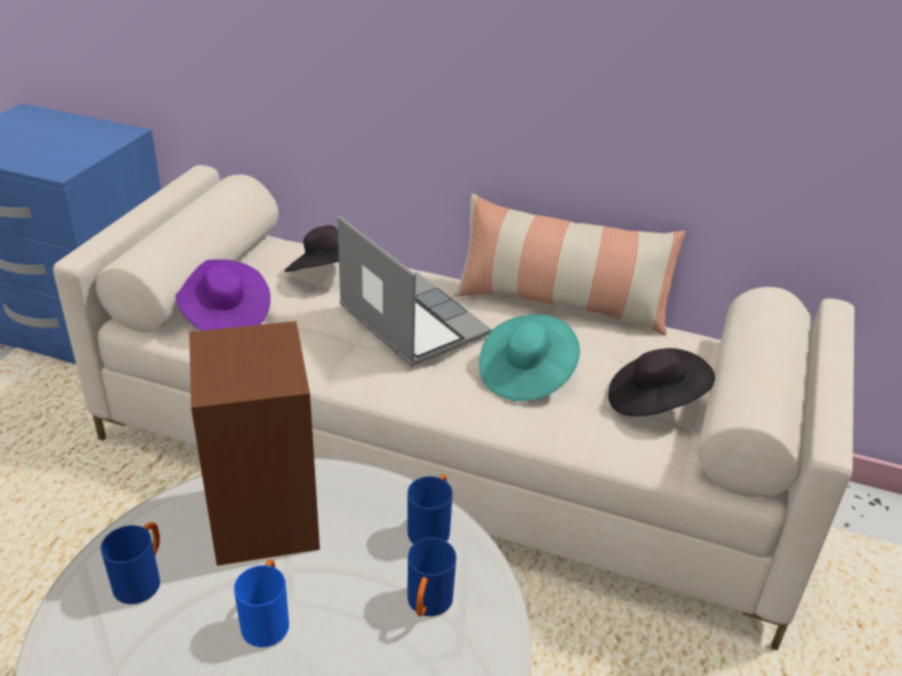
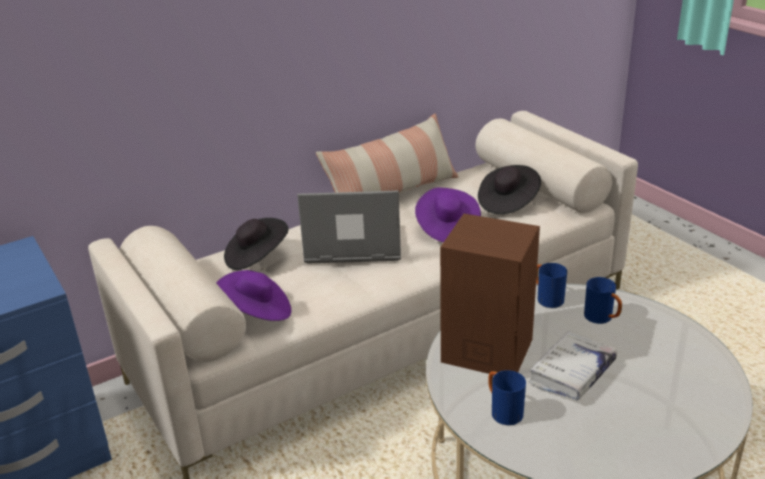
camera: 50 degrees left, 5 degrees down
blue mug [234,559,289,647] -> white book [528,331,617,400]
turquoise hat [479,315,580,401] -> purple hat [415,188,481,242]

